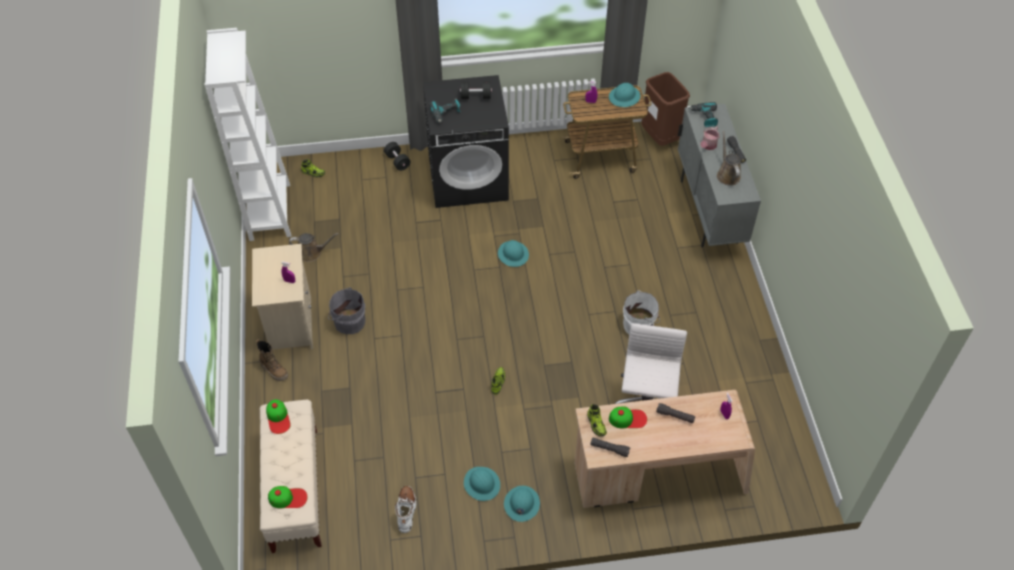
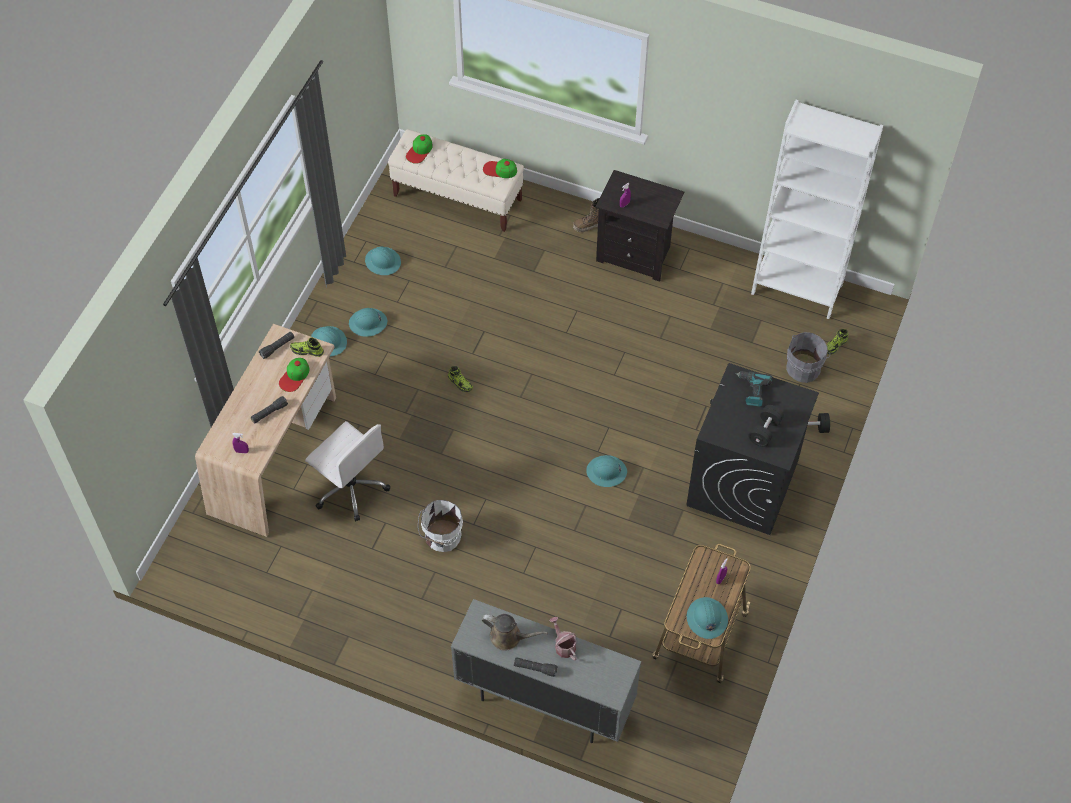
camera: 120 degrees right, 5 degrees up
beige nightstand [252,244,313,350] -> black nightstand [595,170,684,282]
brown watering can [289,233,339,262] -> none
grey bucket [328,287,365,334] -> grey bucket moved to [786,332,830,383]
white boot [395,486,417,533] -> turquoise hard hat [365,247,401,275]
brown trash can [641,72,690,146] -> none
power drill [688,102,718,127] -> none

